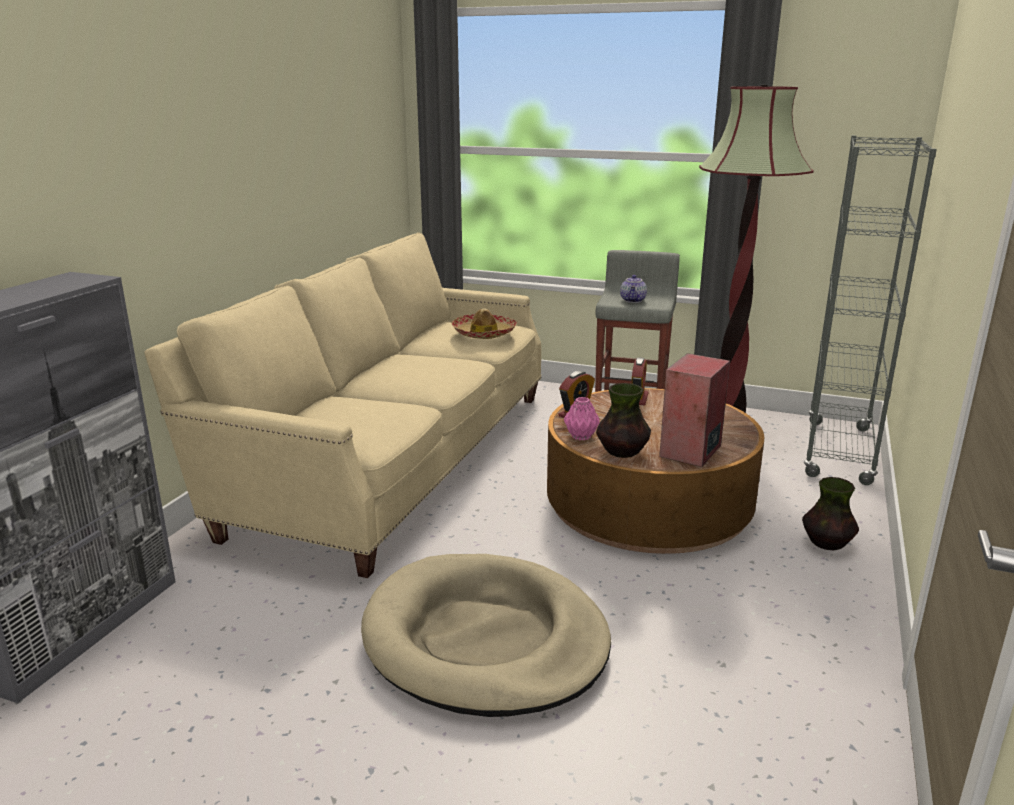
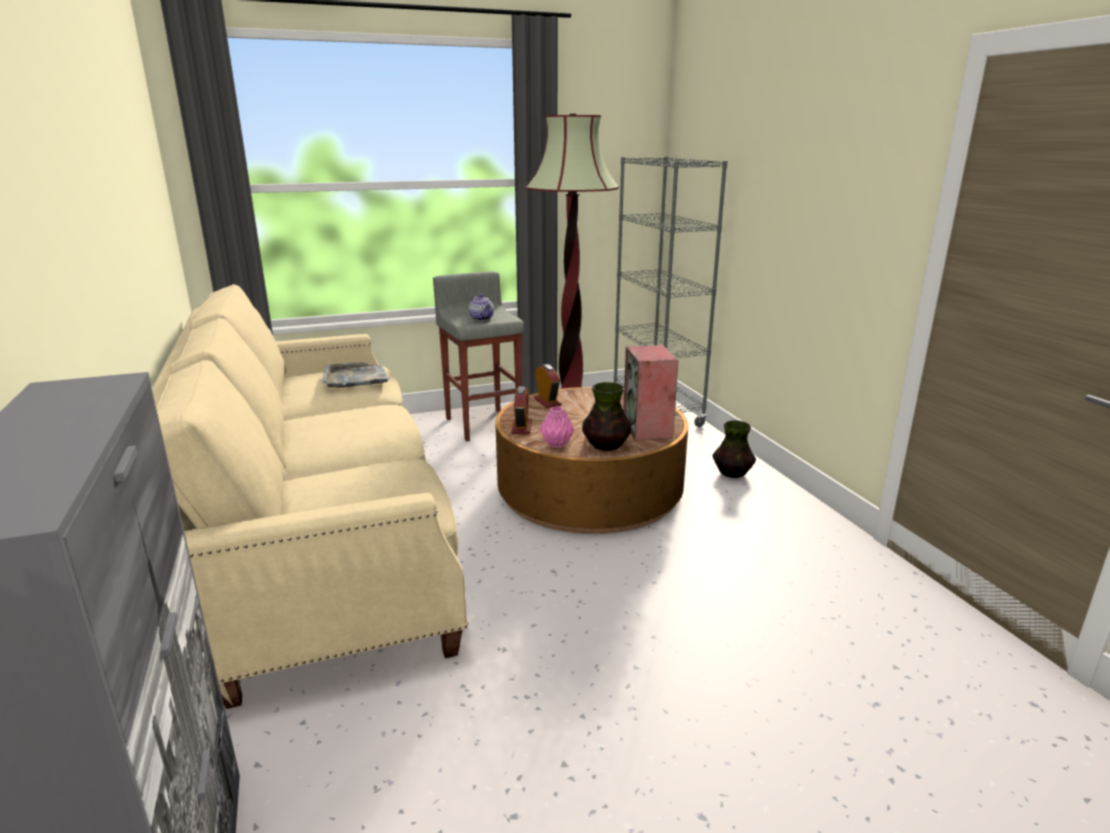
camera: 40 degrees left, 0 degrees up
beige dog bed [361,554,611,717] -> none
hat [452,308,517,339] -> grey tray [322,362,389,388]

